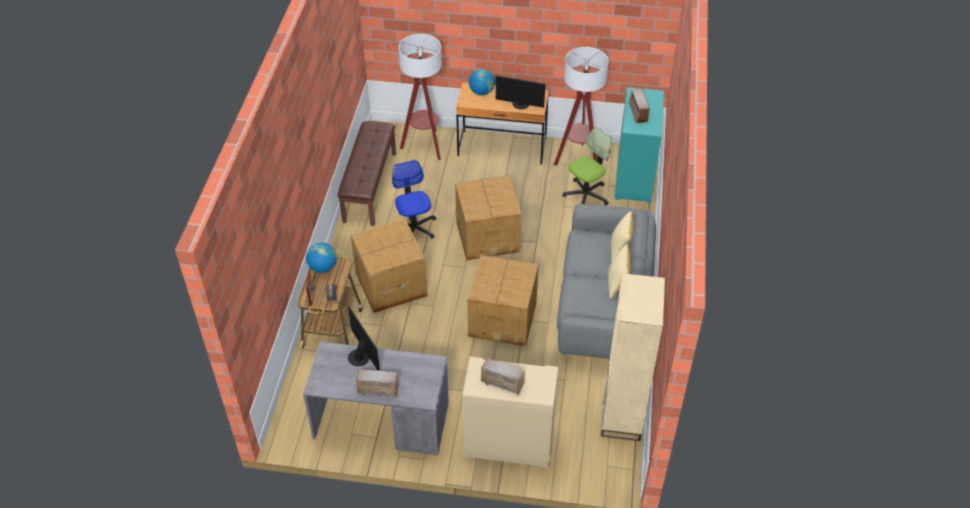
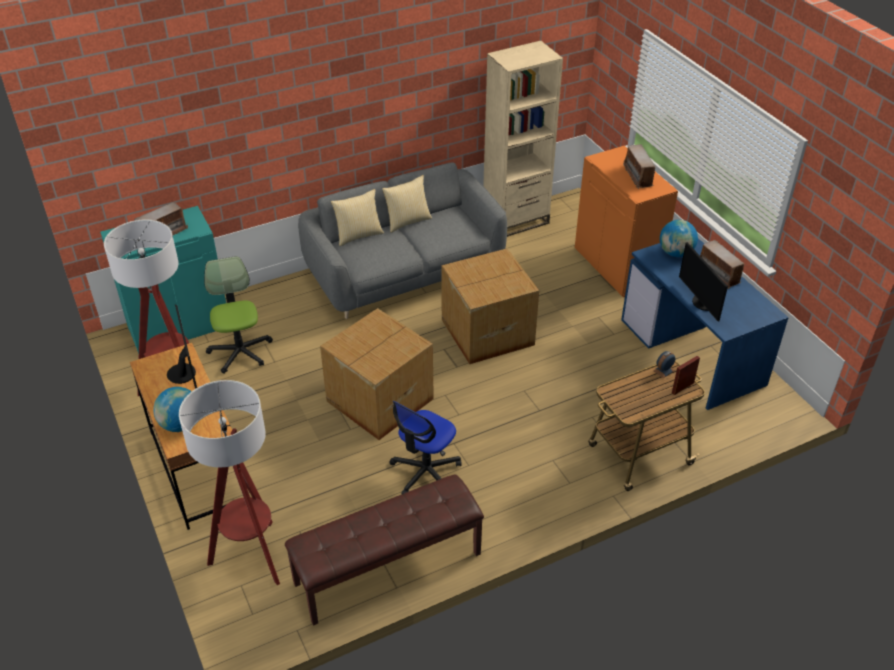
camera: 125 degrees left, 5 degrees down
grey desk [303,342,449,455] -> blue desk [621,238,789,410]
globe [306,243,337,273] -> globe moved to [660,220,698,257]
monitor [348,307,380,371] -> monitor turned 45 degrees counterclockwise [679,242,728,321]
cardboard box [351,219,427,313] -> none
beige cabinet [462,357,558,468] -> orange cabinet [575,146,678,297]
office chair [563,127,612,205] -> office chair turned 60 degrees clockwise [204,256,273,374]

